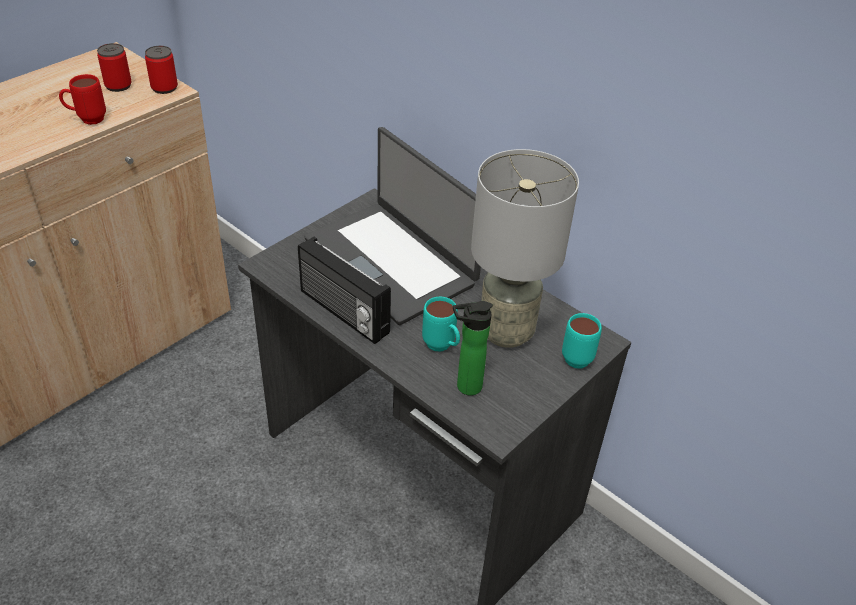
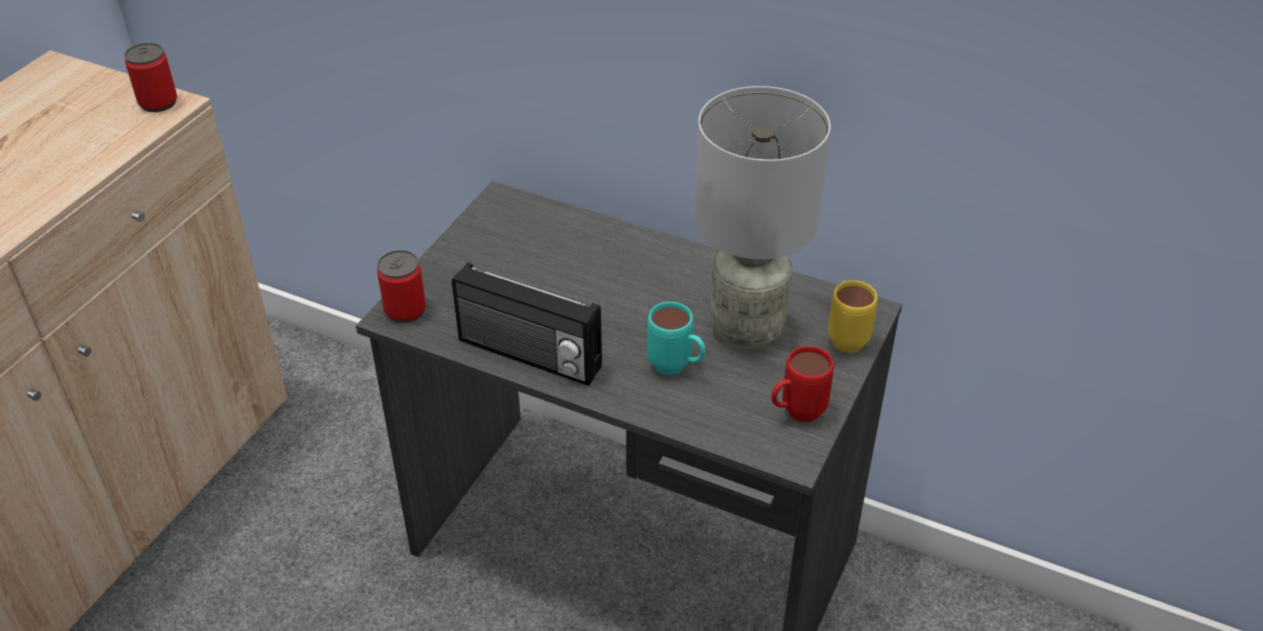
camera: 15 degrees left, 0 degrees up
red mug [59,74,106,125] -> red mug moved to [772,346,834,422]
can [97,43,132,92] -> can moved to [377,250,426,323]
laptop [304,127,481,325] -> none
bottle [453,301,493,396] -> none
turquoise mug [562,313,602,368] -> yellow mug [828,280,878,353]

